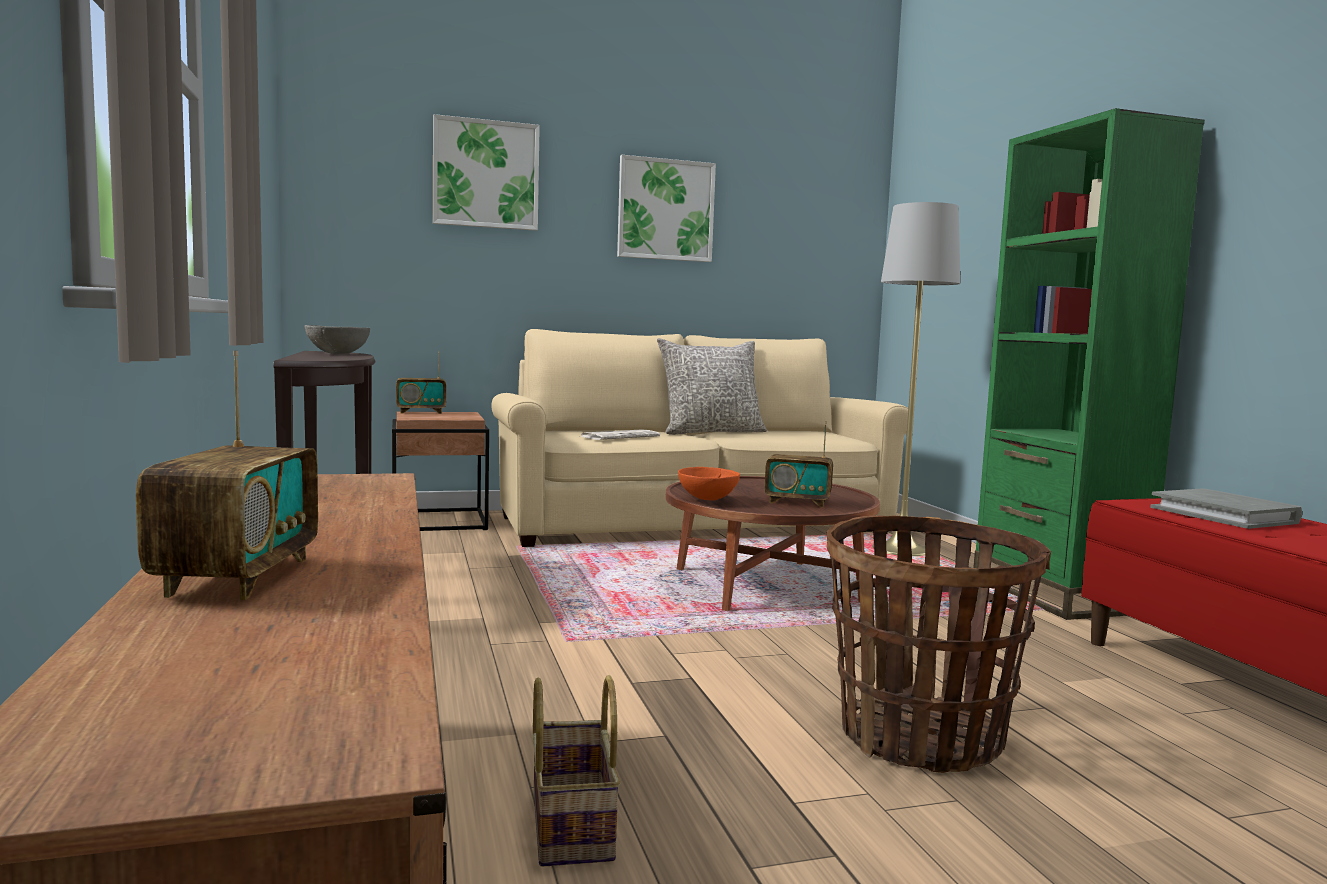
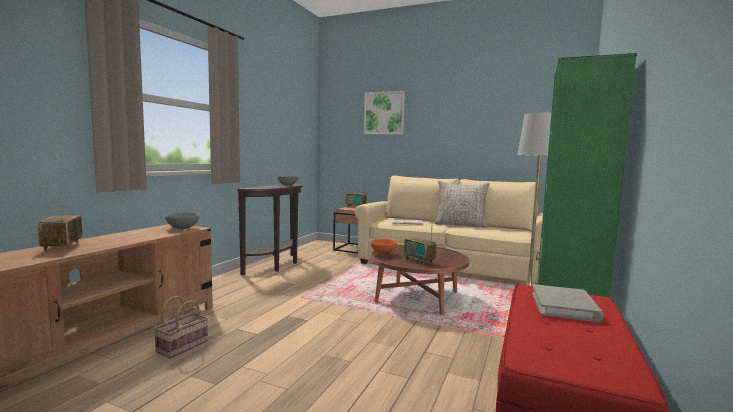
camera: 40 degrees right, 0 degrees up
radio [136,351,318,600] -> radio turned 120 degrees clockwise [37,195,82,252]
picture [617,155,716,262] -> none
basket [827,515,1051,773] -> none
none -> grey bowl [165,212,200,229]

